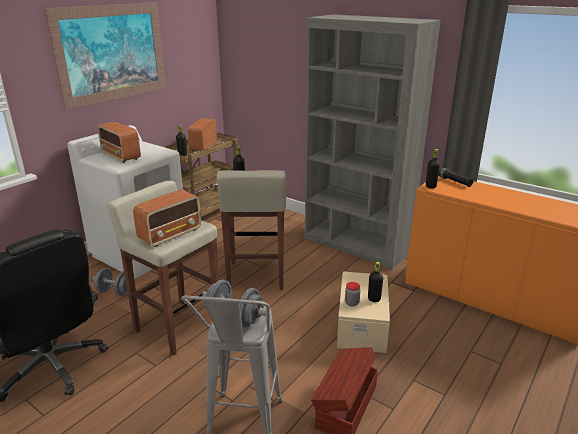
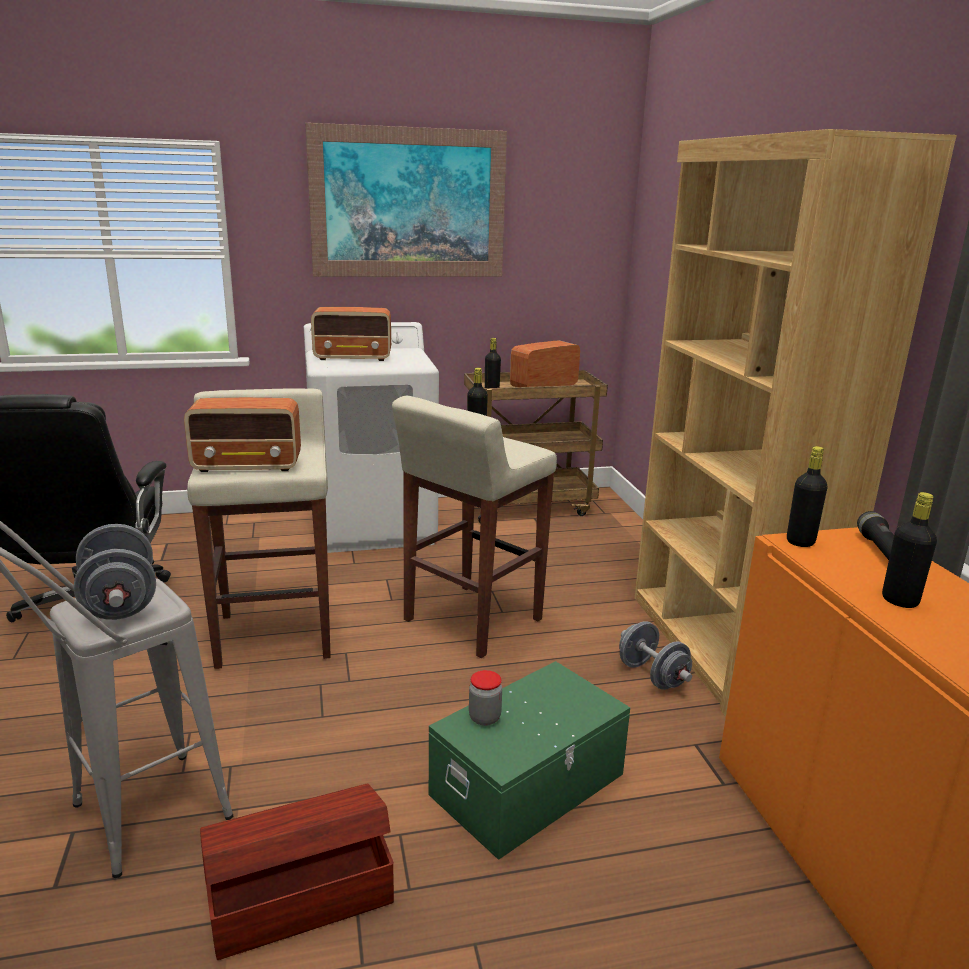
camera: 40 degrees right, 5 degrees down
grey dumbbell [93,268,128,296] -> grey dumbbell moved to [619,621,692,690]
radio [97,122,141,163] -> radio turned 90 degrees counterclockwise [311,307,391,361]
grey bookcase [305,14,441,269] -> brown bookcase [635,129,957,717]
beige storage box [337,271,390,353] -> green storage box [429,661,630,860]
black bottle [368,262,383,302] -> black bottle moved to [882,492,937,608]

